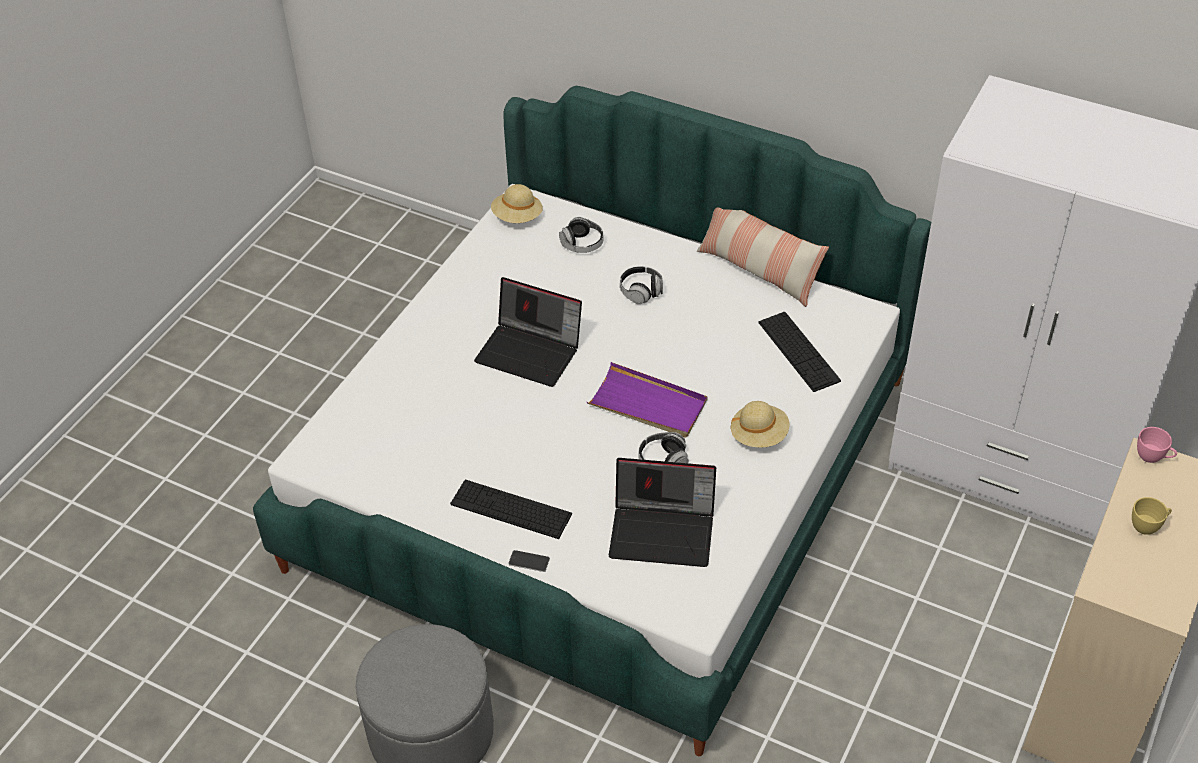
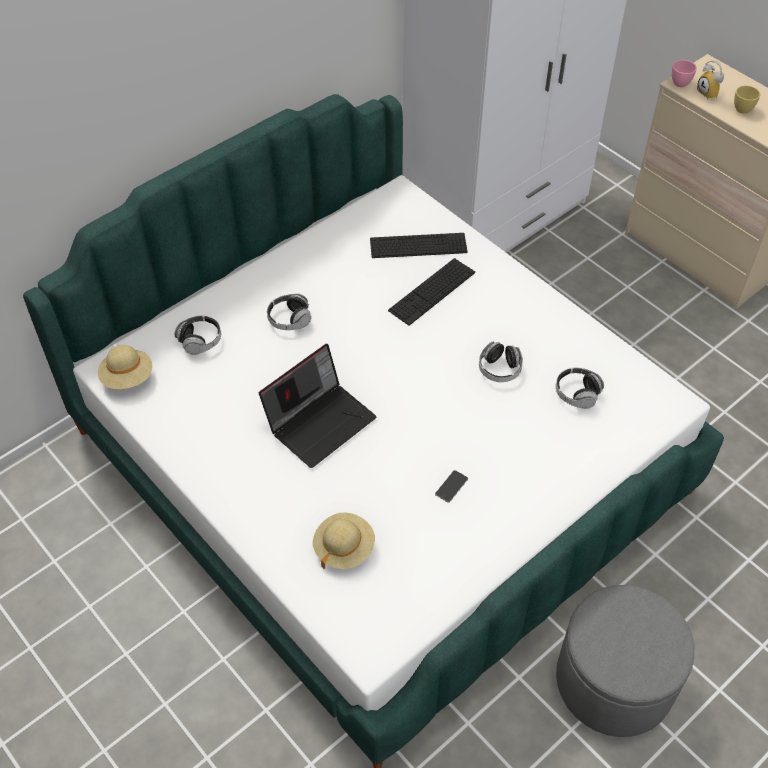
camera: 70 degrees left, 5 degrees up
keyboard [450,480,572,539] -> keyboard moved to [388,258,475,326]
phone [508,550,550,572] -> phone moved to [435,470,468,503]
purple tray [586,362,707,437] -> none
laptop [609,458,716,567] -> headphones [556,367,604,409]
pillow [697,207,829,307] -> none
beige hat [730,401,790,448] -> beige hat moved to [313,513,375,569]
none -> alarm clock [697,61,724,100]

